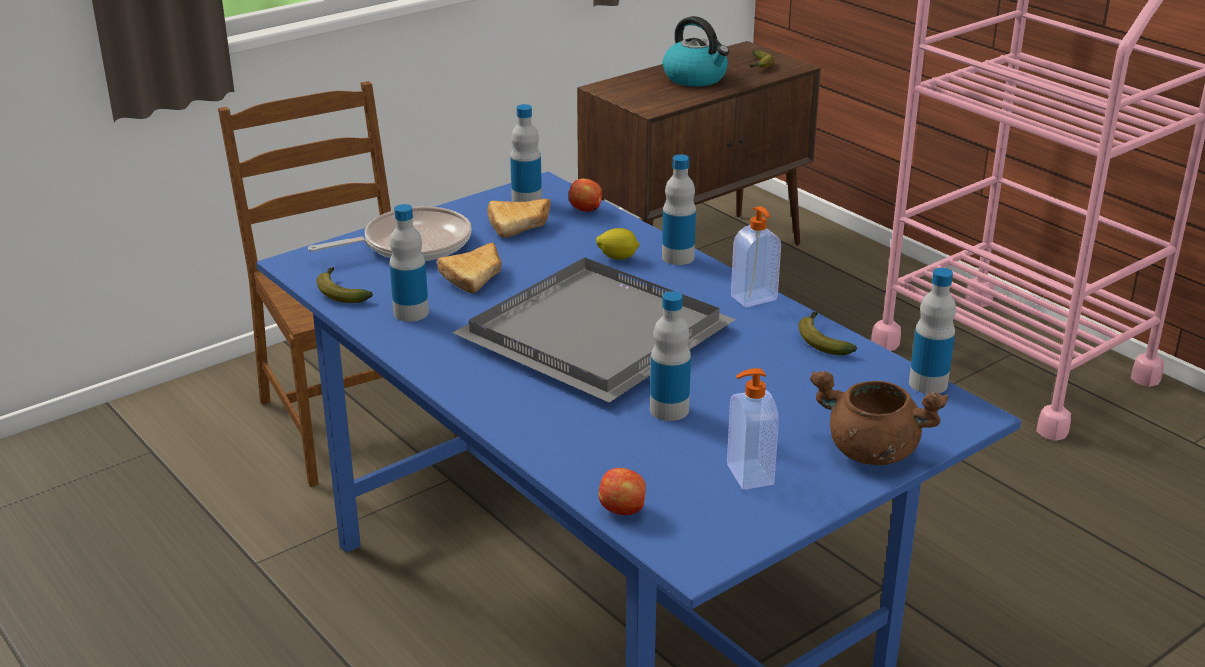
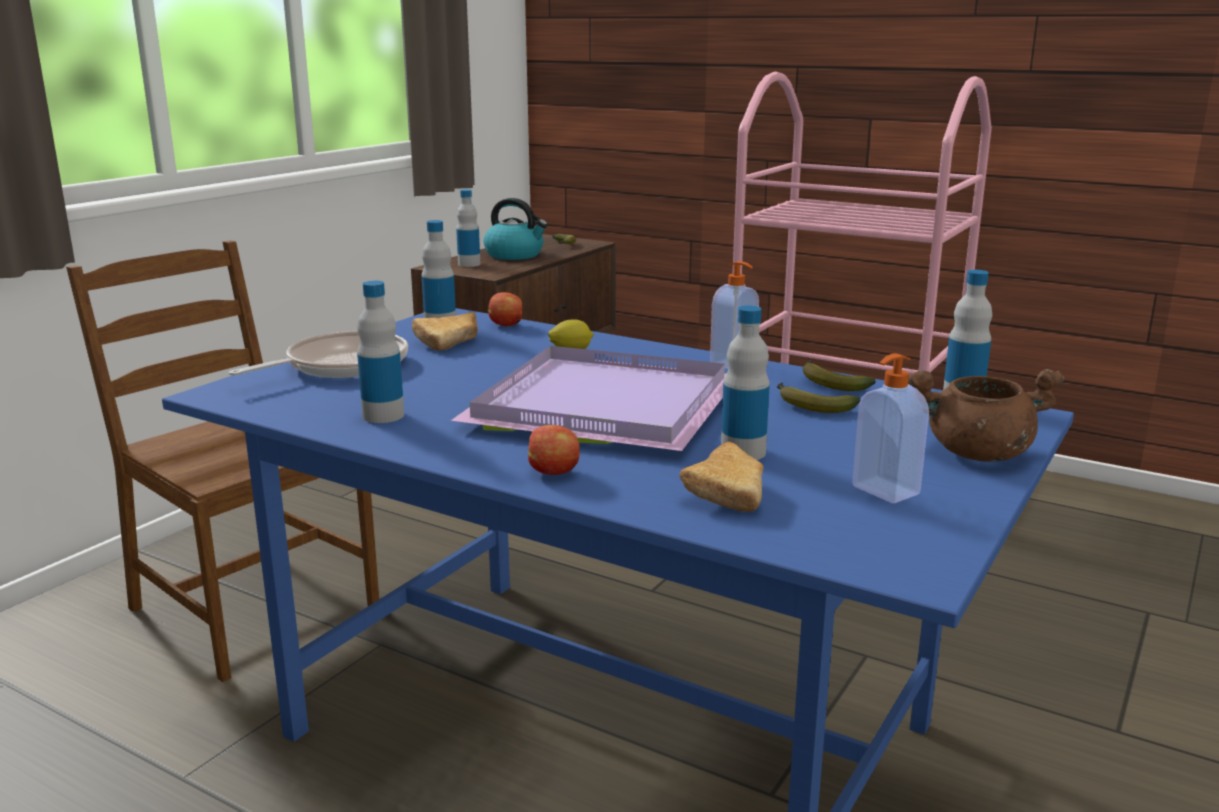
camera: 20 degrees left, 10 degrees down
banana [316,267,373,303] -> banana moved to [777,383,860,413]
bread [437,243,502,293] -> bread moved to [680,442,764,512]
grey tray [452,257,736,403] -> purple tray [451,346,726,451]
apple [598,468,646,515] -> apple moved to [528,425,580,475]
bottle [662,155,696,265] -> bottle moved to [456,189,480,267]

